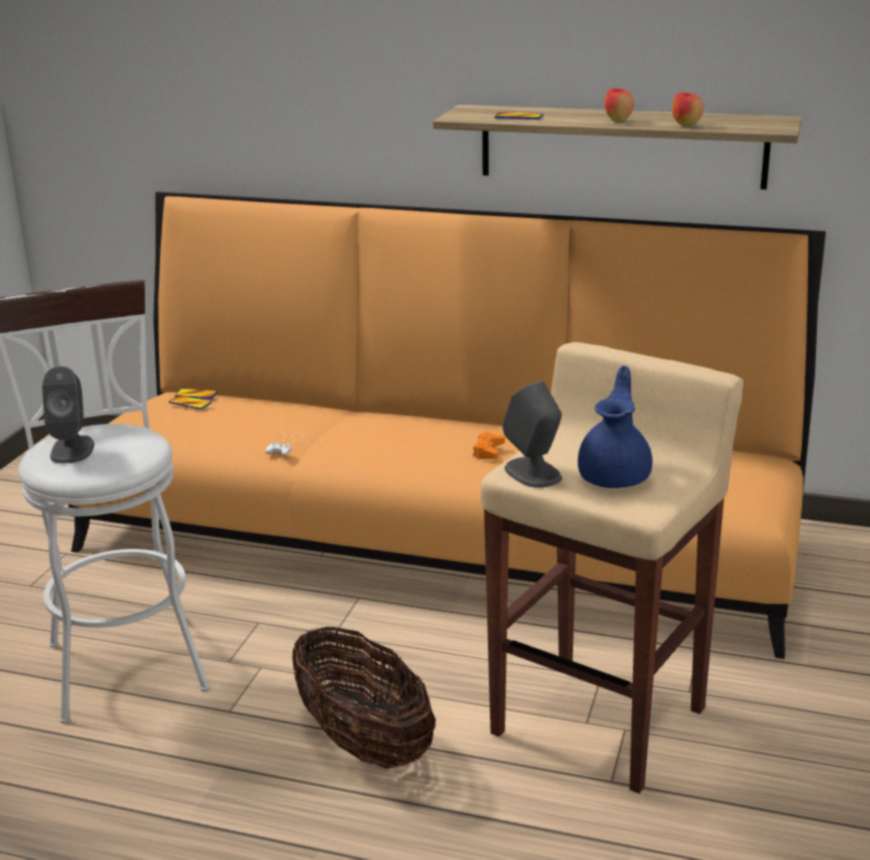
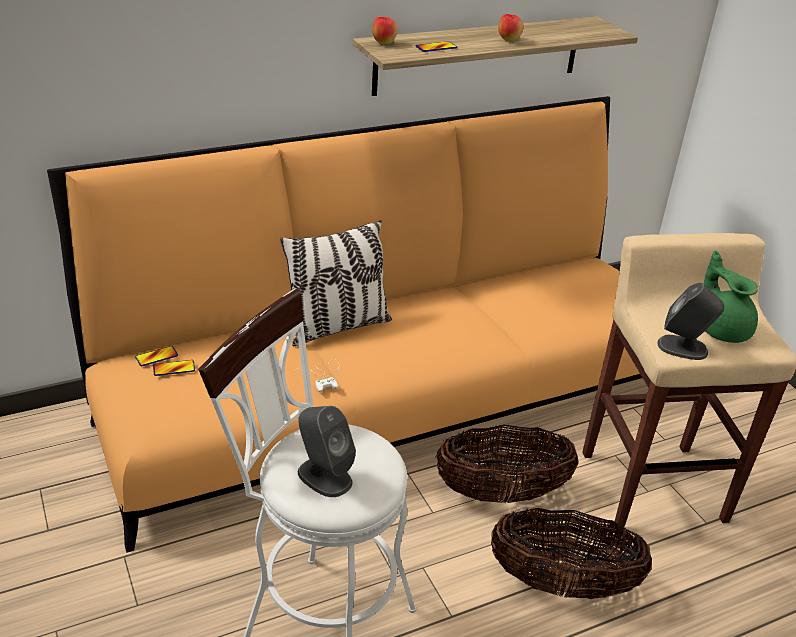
camera: 45 degrees left, 10 degrees up
orange game controller [473,432,505,459] -> none
blue teapot [578,366,652,488] -> green teapot [704,251,758,343]
apple [672,92,704,126] -> apple moved to [372,17,398,45]
none -> pillow [280,220,392,346]
none -> basket [436,425,579,503]

